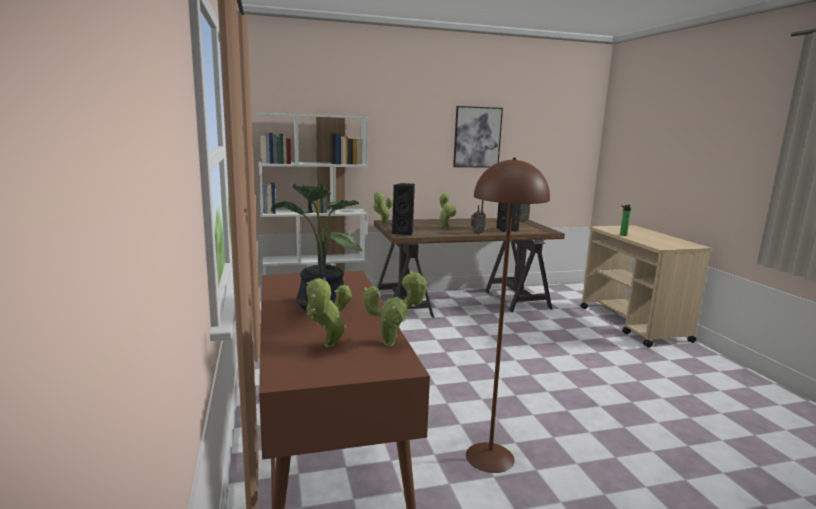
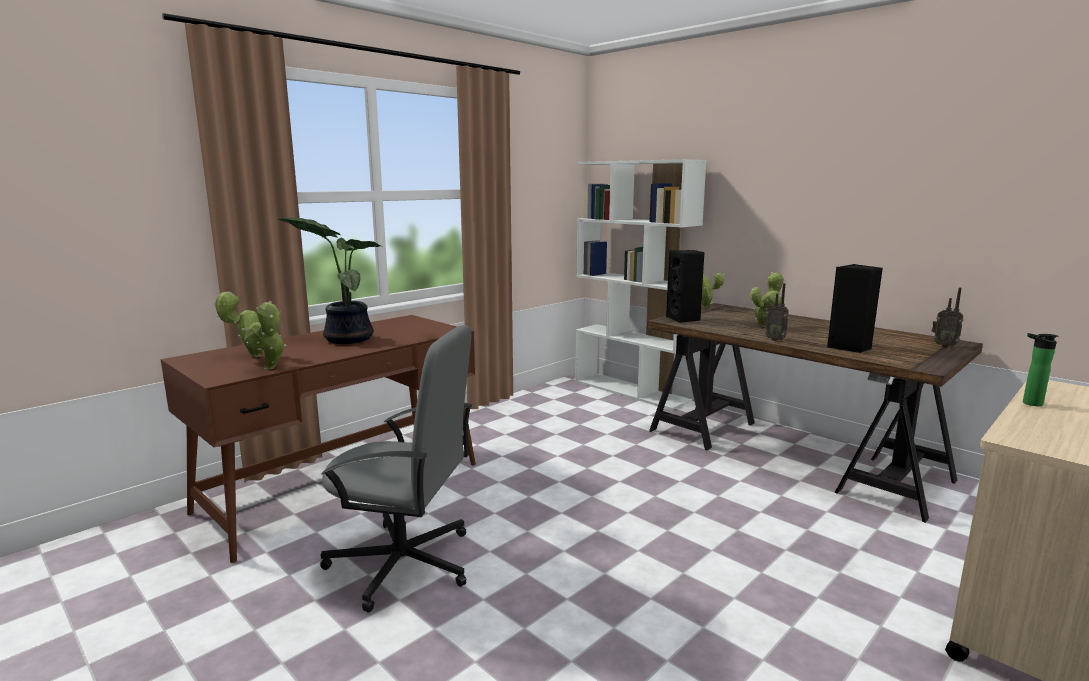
camera: 60 degrees right, 0 degrees up
picture [453,106,503,168] -> none
brown floor lamp [466,158,550,473] -> grey office chair [320,325,472,612]

